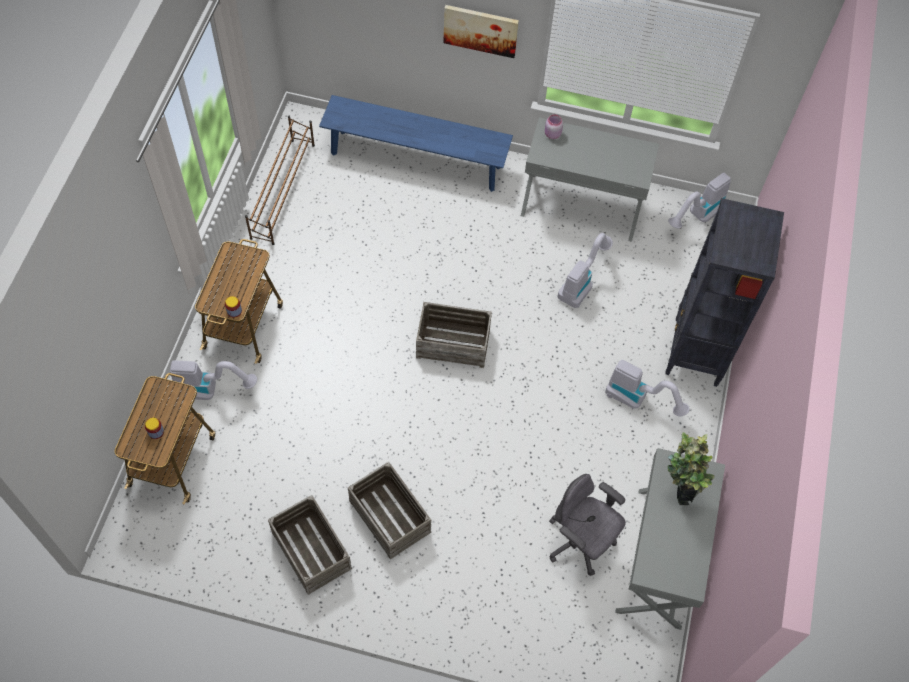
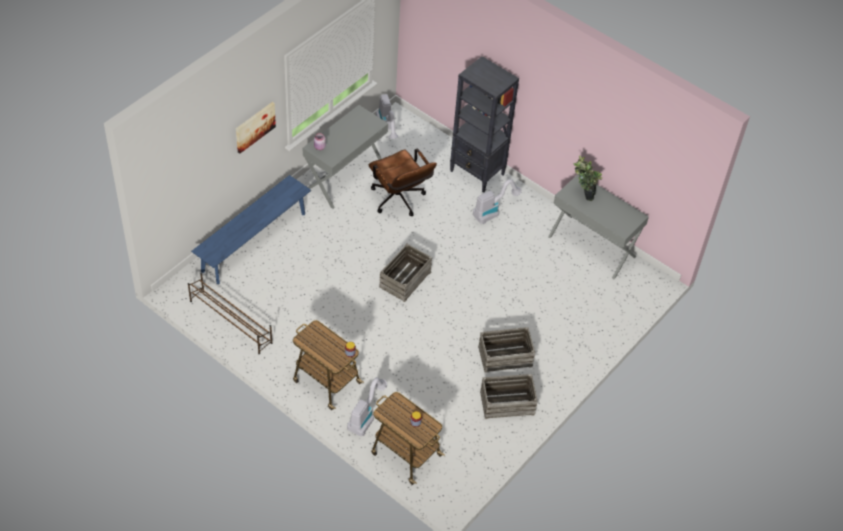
camera: 65 degrees left, 10 degrees down
grey office chair [549,474,626,576] -> none
vacuum cleaner [557,233,613,308] -> brown office chair [369,148,437,216]

